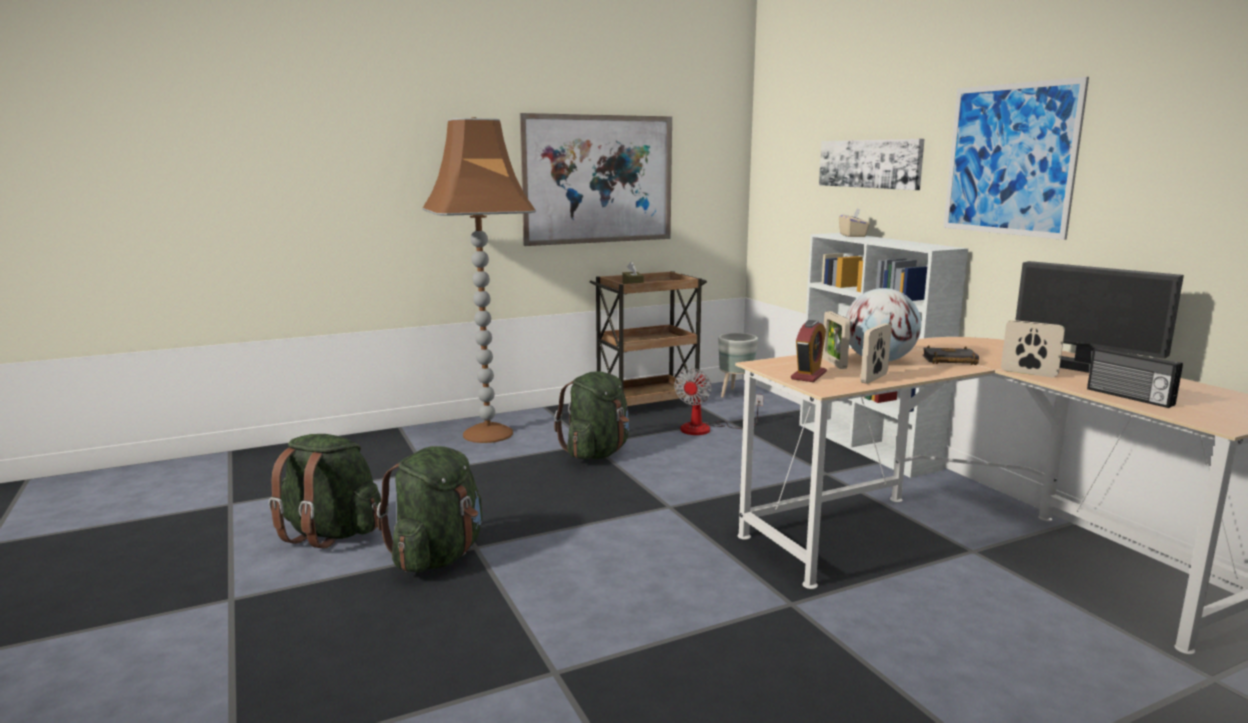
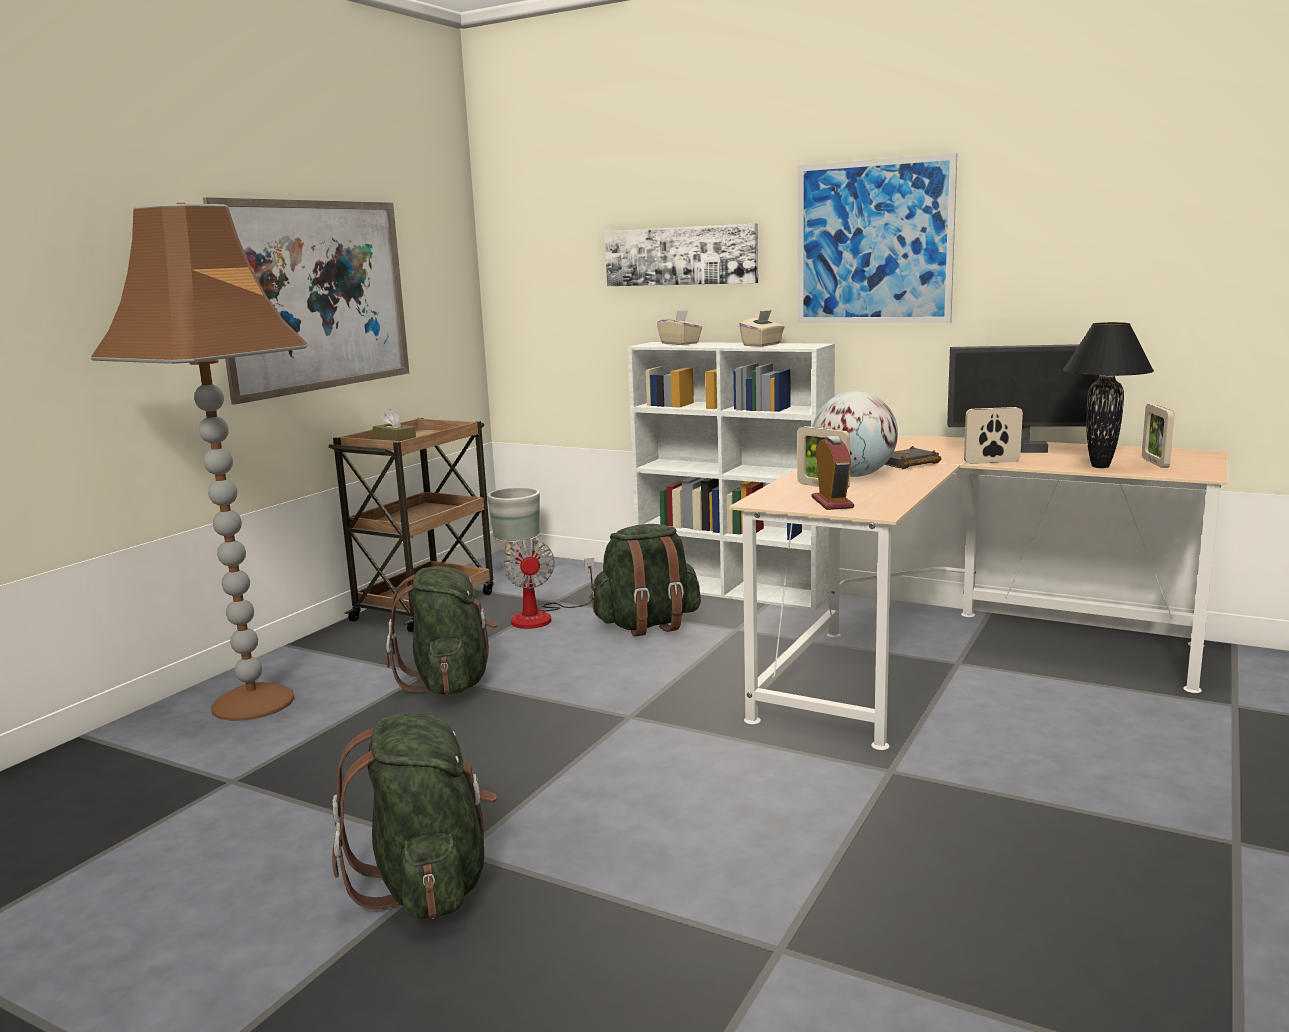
camera: 35 degrees left, 0 degrees up
green backpack [268,434,381,549] -> green backpack moved to [589,524,701,636]
picture frame [861,323,892,384] -> picture frame moved to [1142,404,1174,468]
radio [1087,347,1183,408] -> black table lamp [1063,322,1154,468]
none -> beige tissue box [739,310,785,347]

